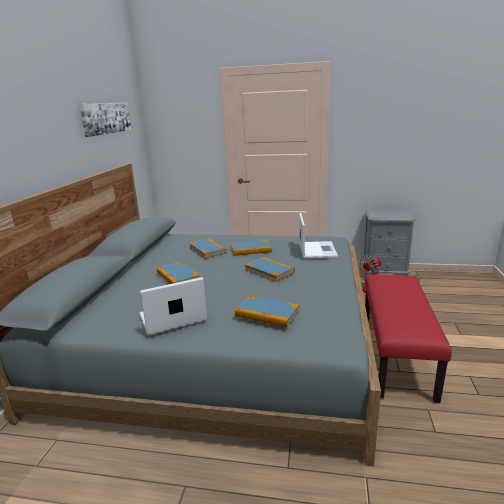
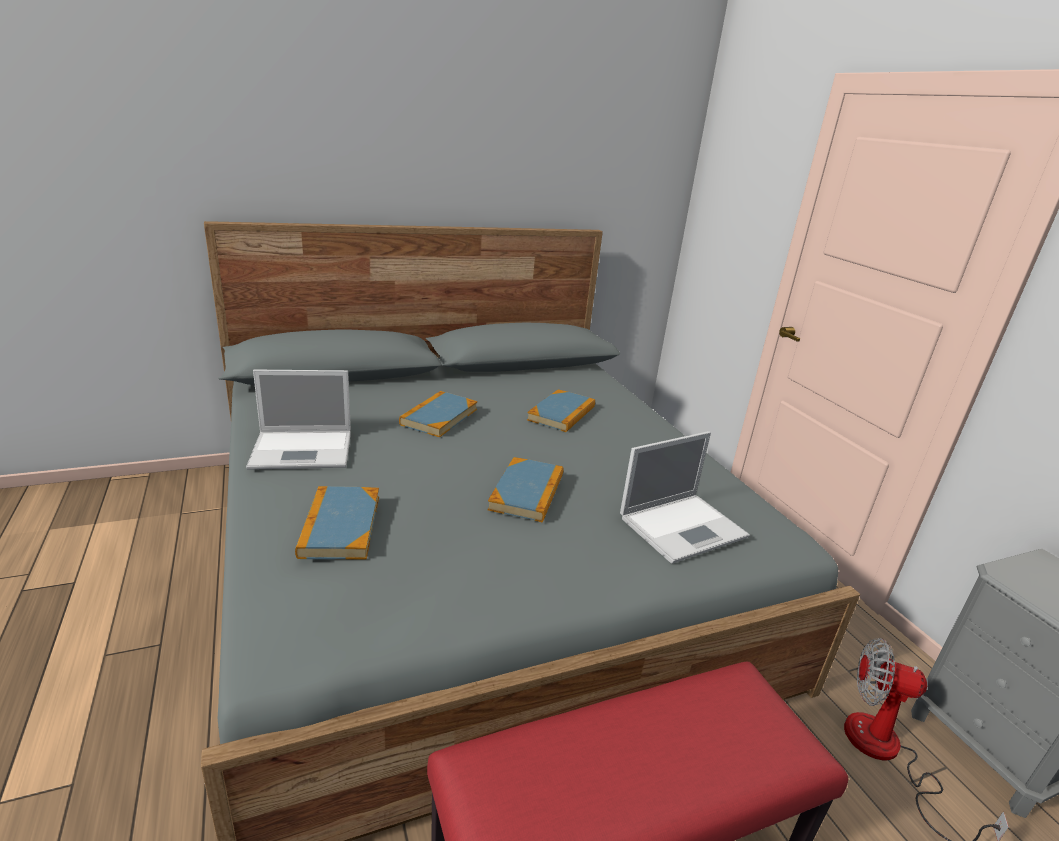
camera: 55 degrees right, 5 degrees up
picture [79,103,131,137] -> none
laptop [139,277,207,336] -> laptop turned 135 degrees clockwise [246,370,351,470]
book [231,240,272,256] -> none

